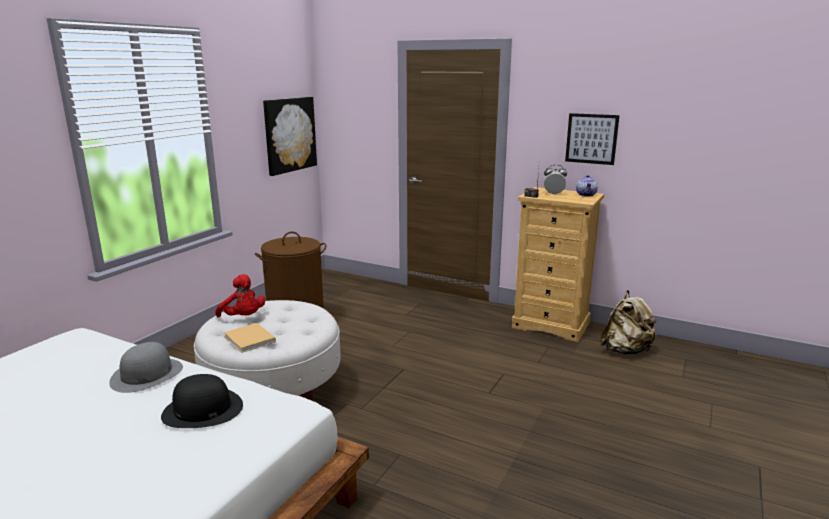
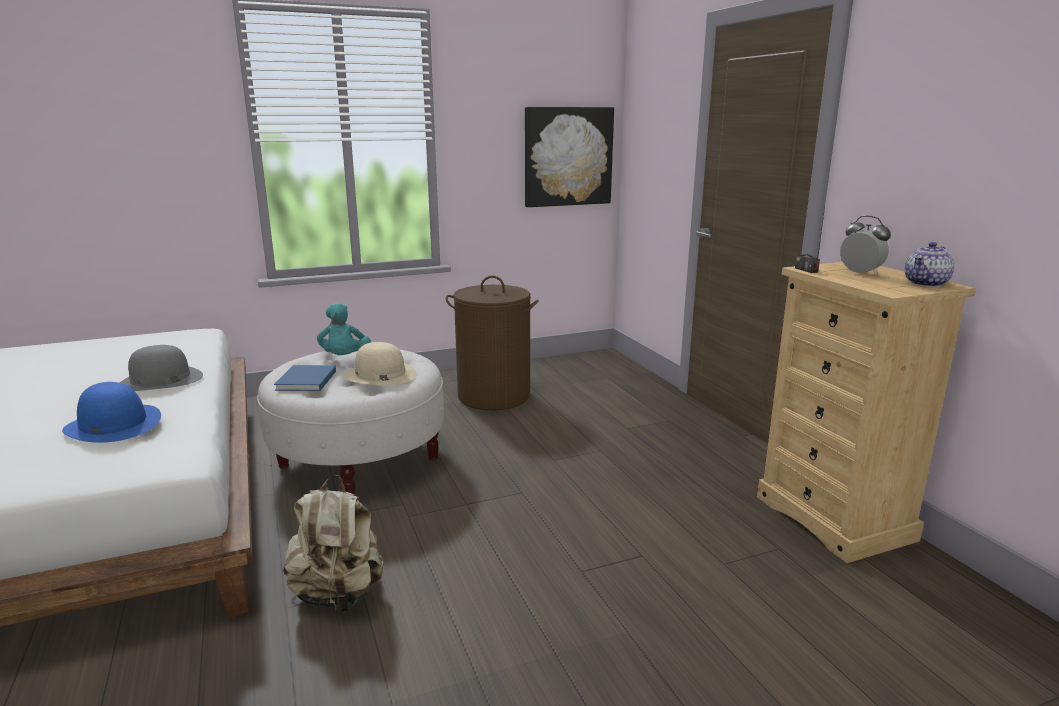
camera: 40 degrees right, 0 degrees up
black hat [161,374,243,428] -> blue hat [62,382,161,443]
red plush toy [215,274,265,317] -> turquoise plush toy [317,303,371,355]
beige book [224,323,276,353] -> blue book [274,365,336,391]
picture [565,113,620,165] -> none
beige backpack [601,290,656,355] -> beige backpack moved to [283,475,383,612]
none -> beige hat [344,342,416,385]

